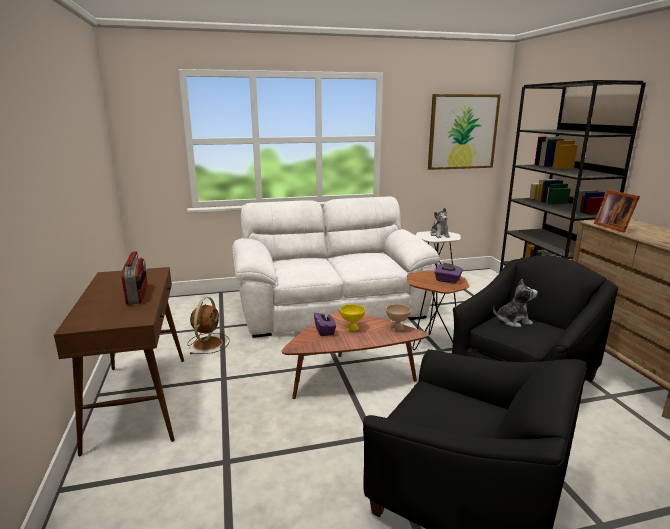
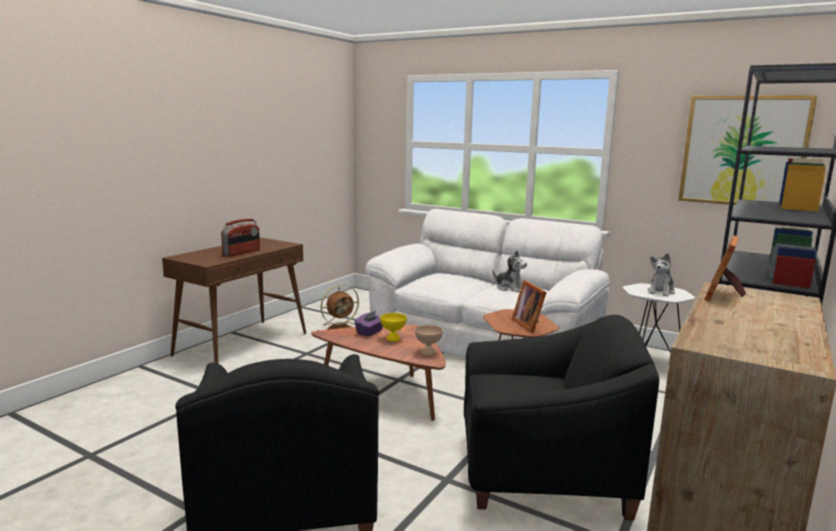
camera: 45 degrees right, 5 degrees down
purple tissue box [434,262,463,284] -> picture frame [512,280,547,333]
plush toy [493,279,538,327] -> plush toy moved to [493,250,527,292]

